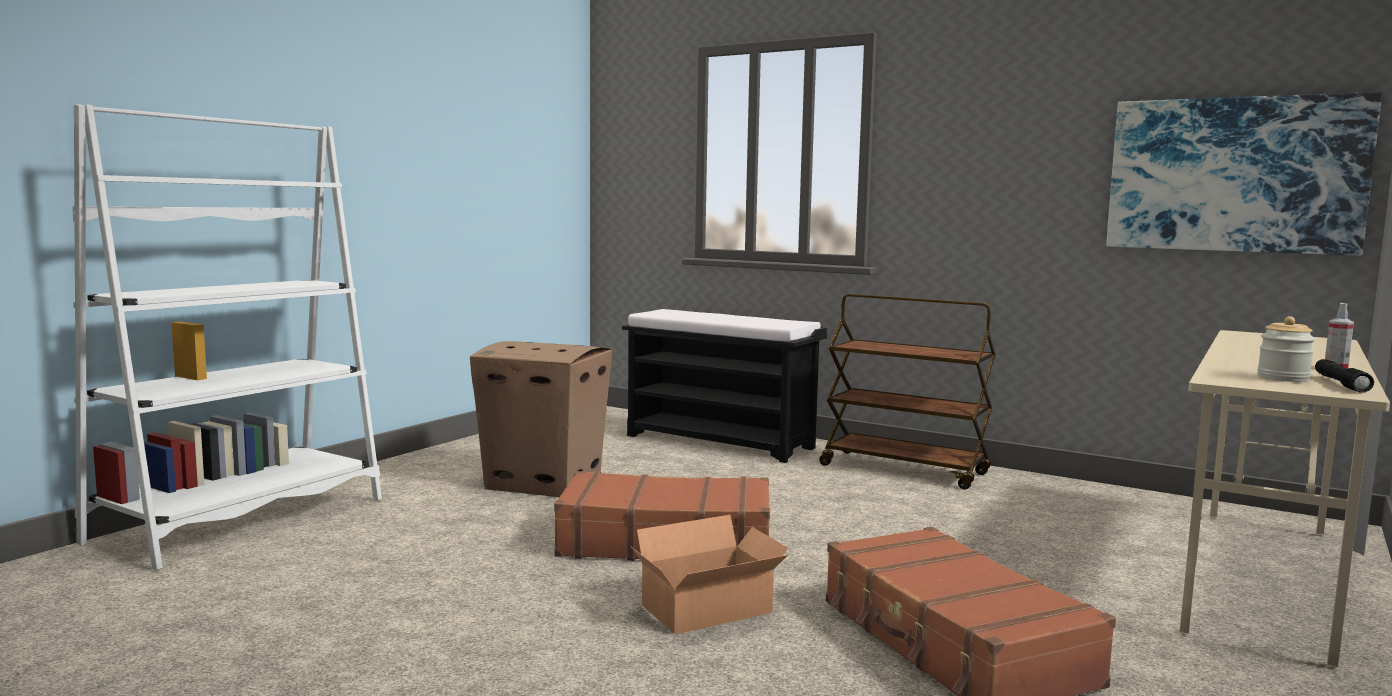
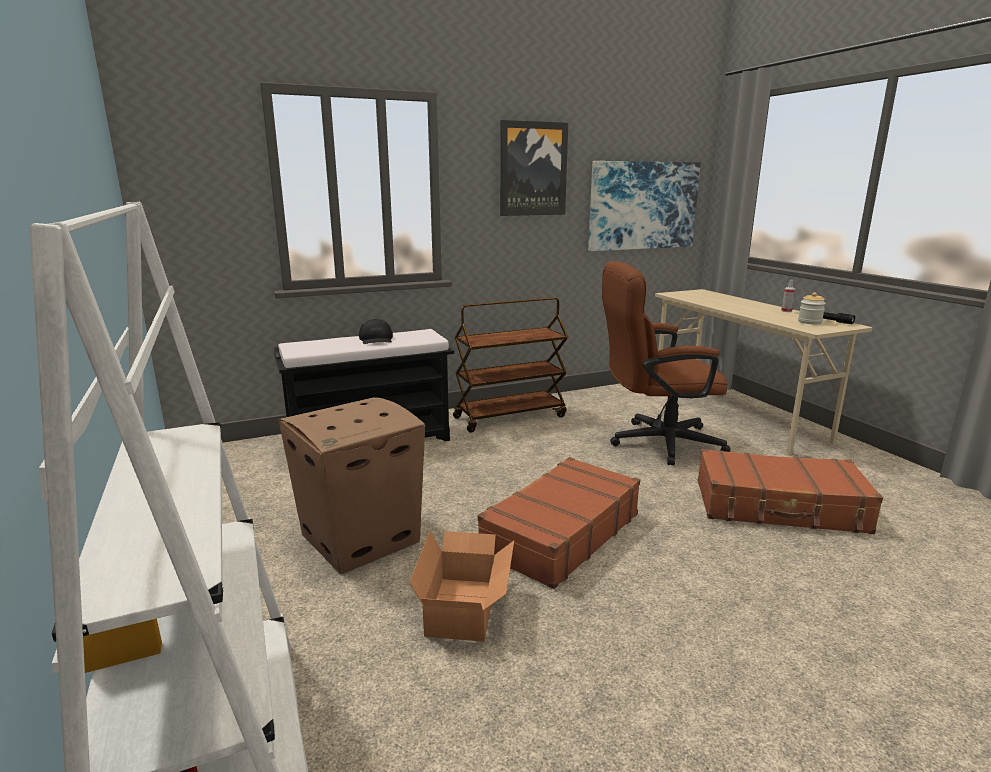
camera: 55 degrees left, 10 degrees up
cardboard box [630,515,788,634] -> cardboard box moved to [409,531,514,642]
none -> black cap [359,319,393,344]
none -> picture [500,120,568,216]
none -> brown office chair [602,261,731,466]

